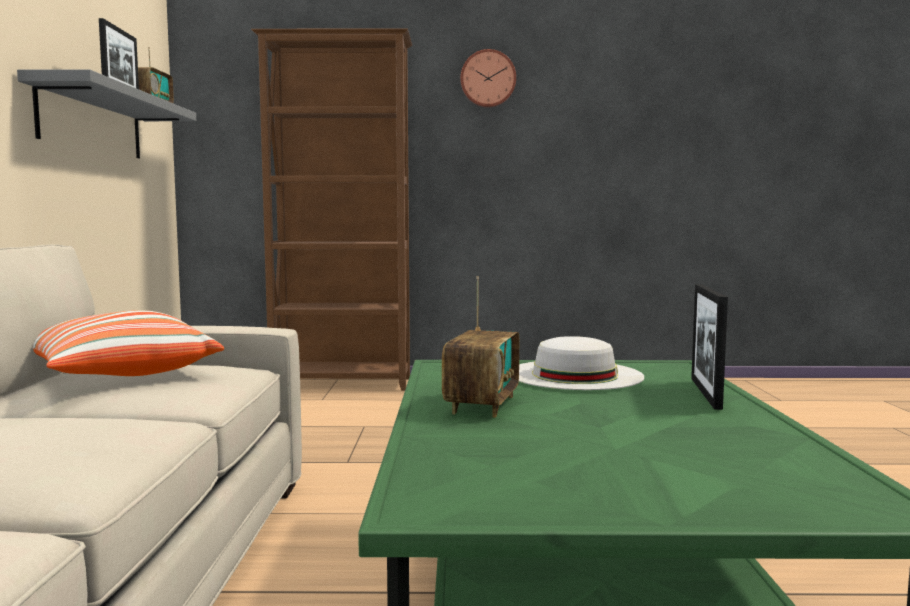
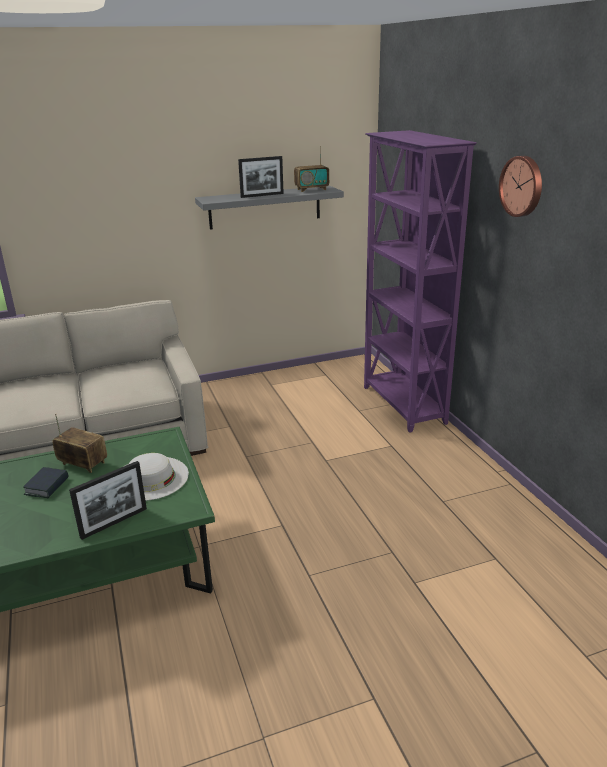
camera: 70 degrees right, 20 degrees up
pillow [33,310,224,376] -> none
brown bookcase [251,28,412,391] -> purple bookcase [364,130,477,433]
radio [442,276,519,418] -> radio turned 150 degrees counterclockwise [53,414,107,473]
picture frame [691,284,728,410] -> picture frame turned 150 degrees clockwise [69,461,147,540]
none -> book [23,467,68,498]

